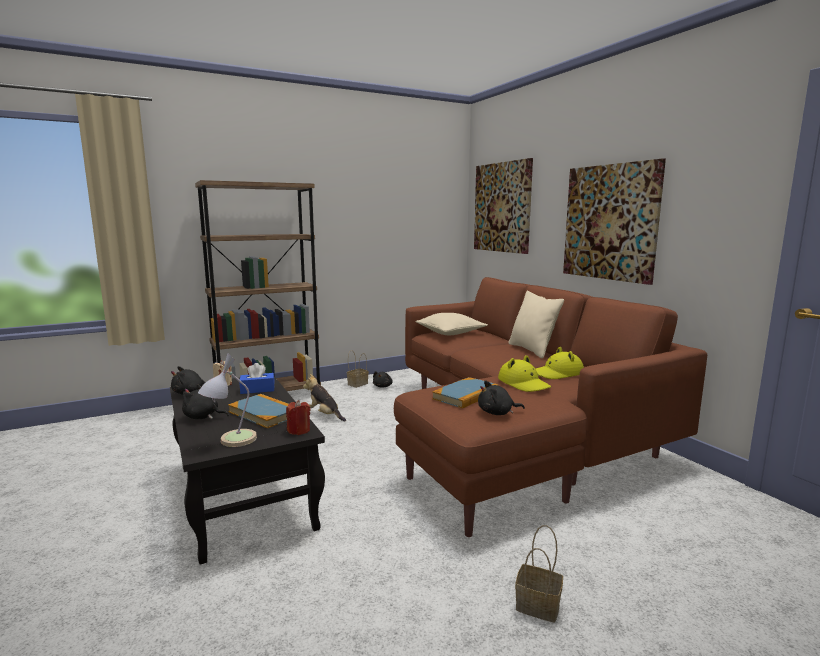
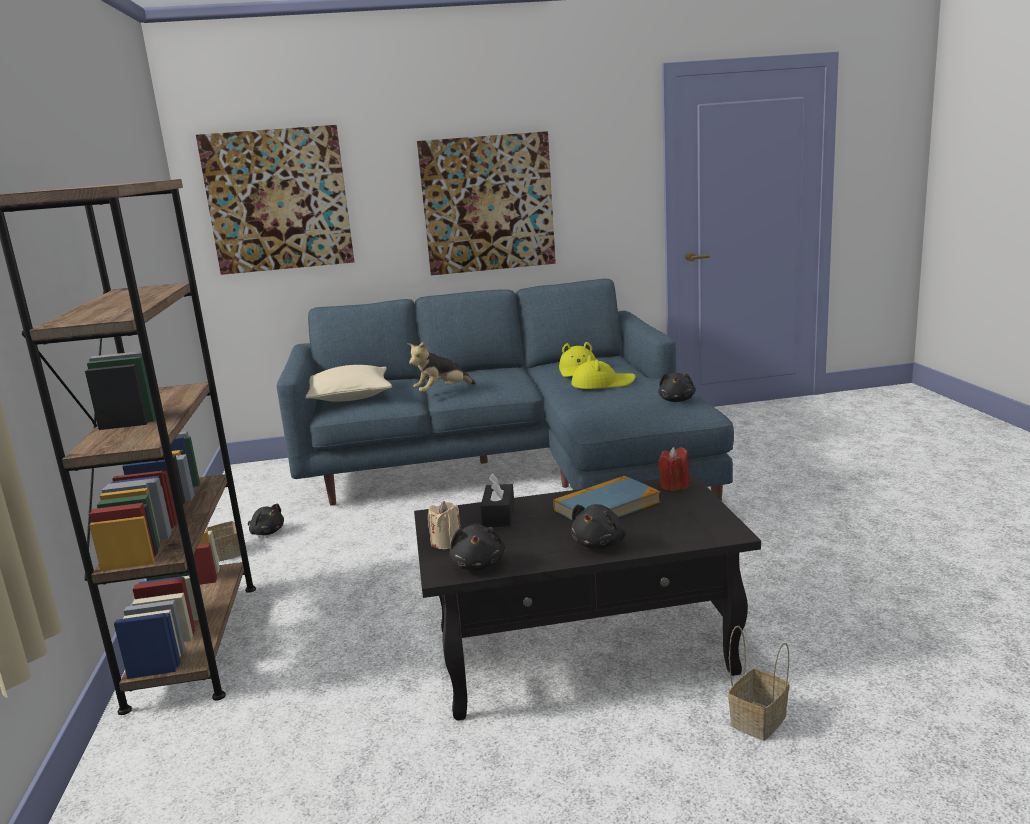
camera: 70 degrees left, 5 degrees up
table lamp [198,353,257,447] -> none
blue tissue box [239,363,275,394] -> black tissue box [480,474,514,527]
plush toy [303,374,346,422] -> plush toy moved to [407,342,476,392]
brown sofa [394,277,707,537] -> blue sofa [276,279,734,505]
book [432,377,499,409] -> none
beige pillow [508,291,564,358] -> none
basket [515,525,563,622] -> basket moved to [728,626,789,741]

